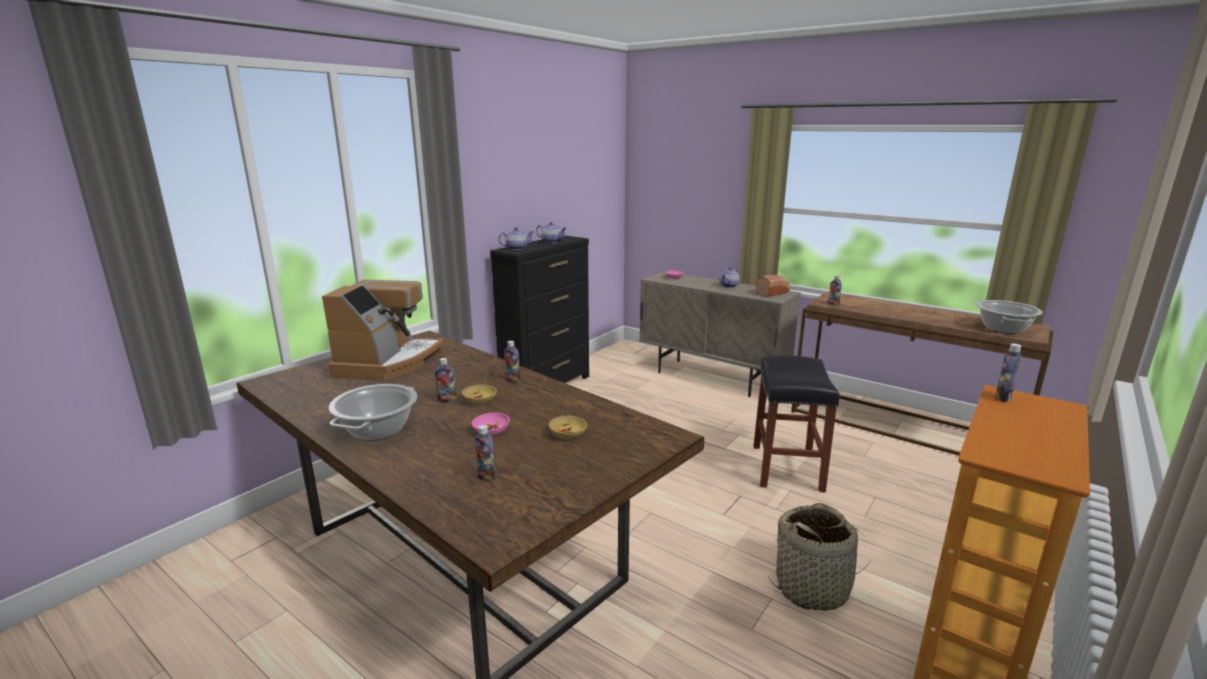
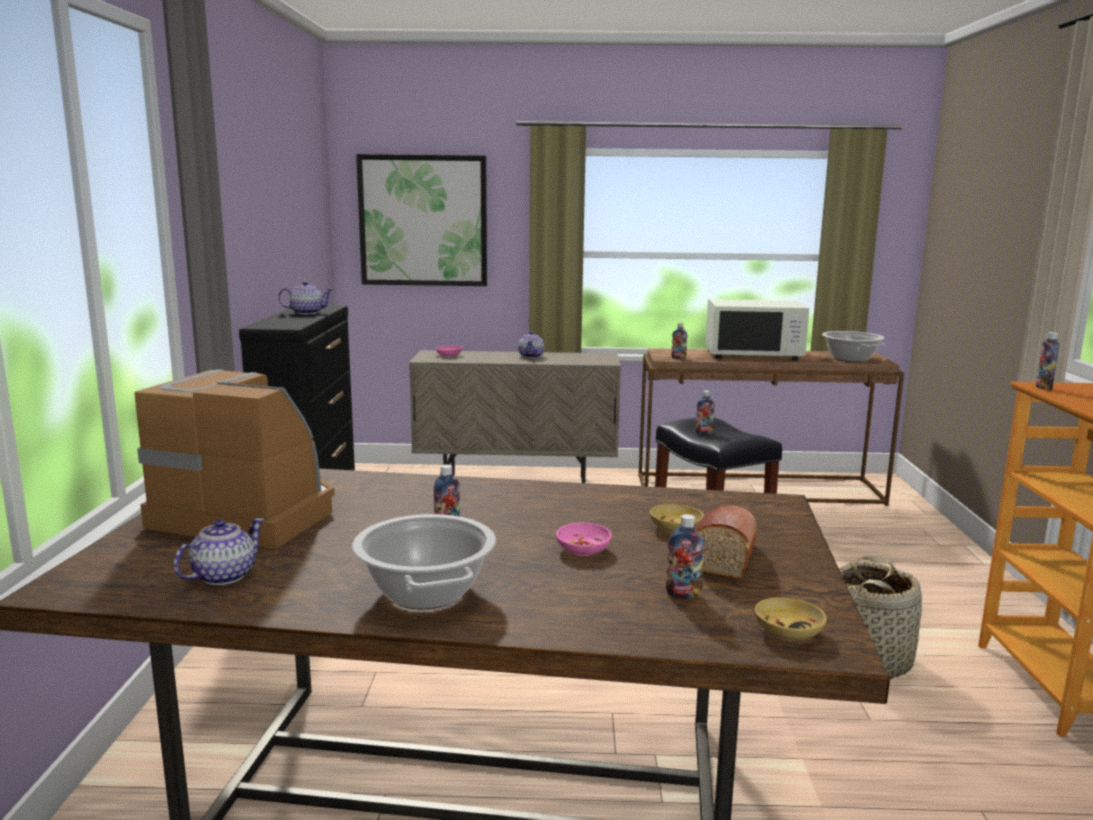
camera: 35 degrees left, 5 degrees down
coffee machine [322,279,445,381] -> coffee machine turned 45 degrees counterclockwise [134,369,335,549]
beige bowl [462,385,497,404] -> beige bowl moved to [755,597,827,641]
teapot [498,227,534,250] -> teapot moved to [173,518,264,585]
bottle [504,341,520,382] -> bottle moved to [695,390,715,434]
bread [756,275,790,297] -> bread moved to [696,505,757,579]
none -> picture [356,154,487,286]
none -> white microwave [705,299,809,360]

